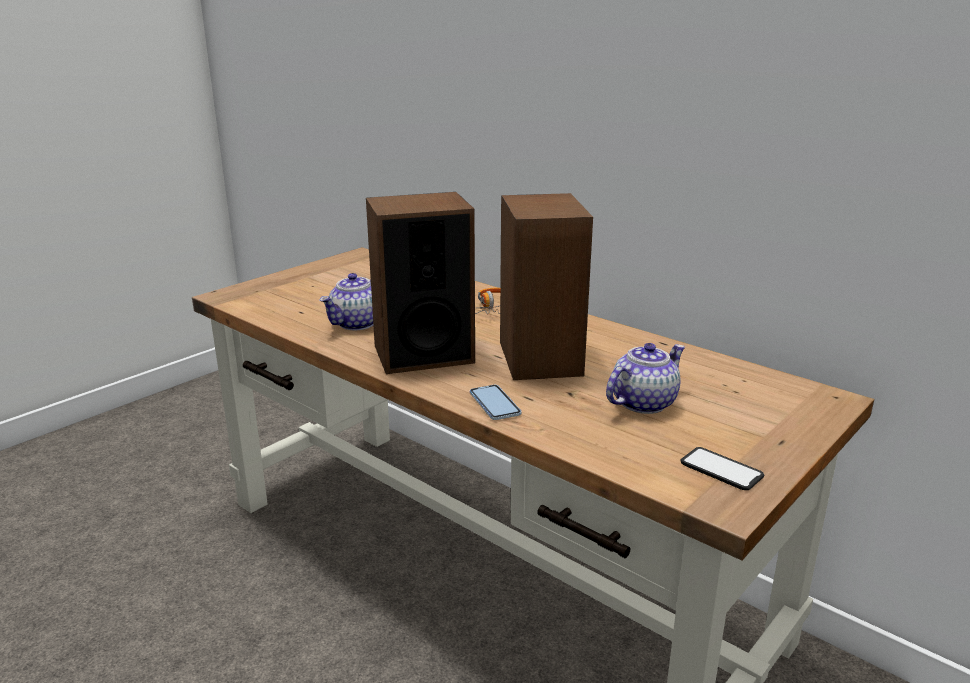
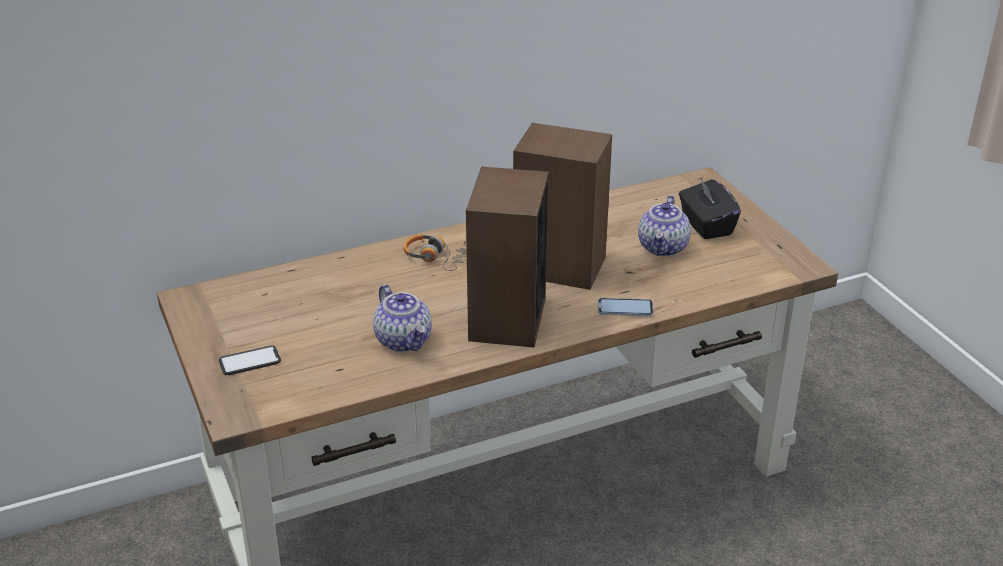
camera: 65 degrees left, 10 degrees up
teapot [606,343,685,414] -> teapot turned 150 degrees counterclockwise [638,196,691,257]
phone [680,447,764,490] -> phone moved to [219,345,281,375]
none -> black tissue box [679,178,741,239]

